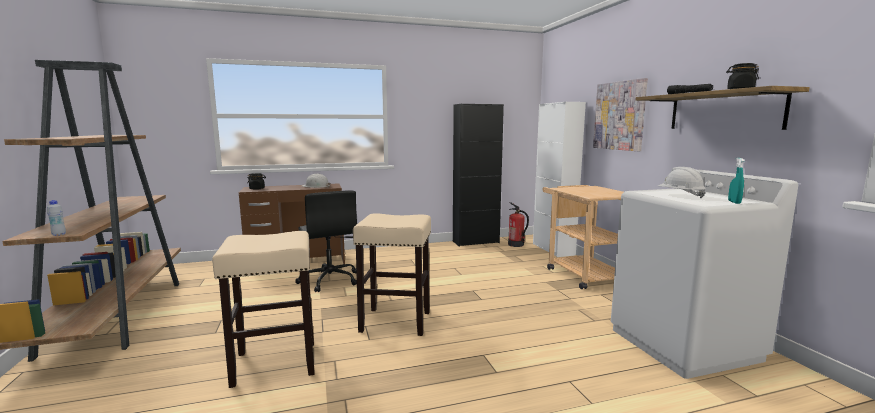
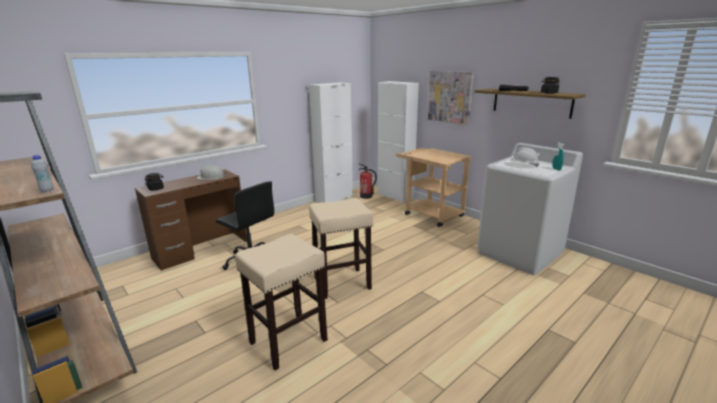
camera: 25 degrees left, 10 degrees up
white bottle [47,200,66,236] -> white bottle moved to [31,155,54,192]
black cabinet [453,104,504,247] -> white cabinet [309,82,353,203]

